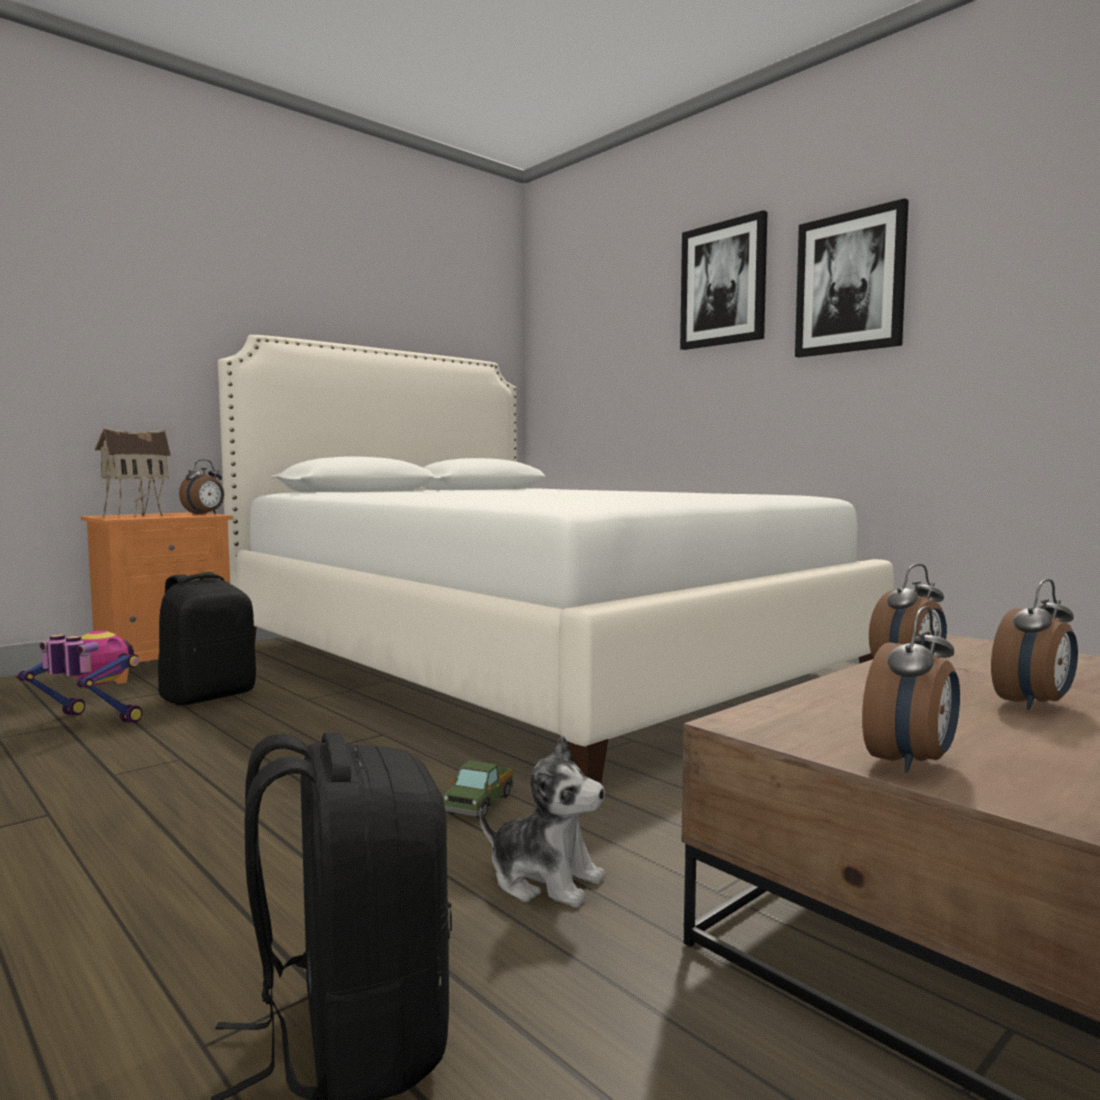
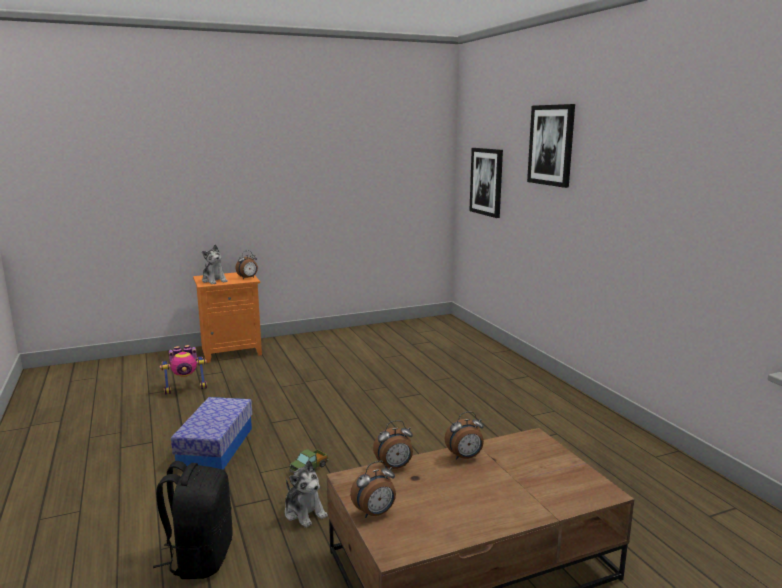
camera: 20 degrees right, 10 degrees up
toy robot [17,631,142,723] -> toy robot turned 120 degrees clockwise [160,345,207,394]
toy house [94,427,171,519] -> plush toy [202,245,228,285]
black backpack [158,572,256,705] -> none
white bed [218,335,894,783] -> none
picture [795,198,909,357] -> picture moved to [469,148,503,218]
alarm clock [991,579,1078,710] -> alarm clock moved to [373,420,413,469]
none -> storage box [171,397,252,470]

